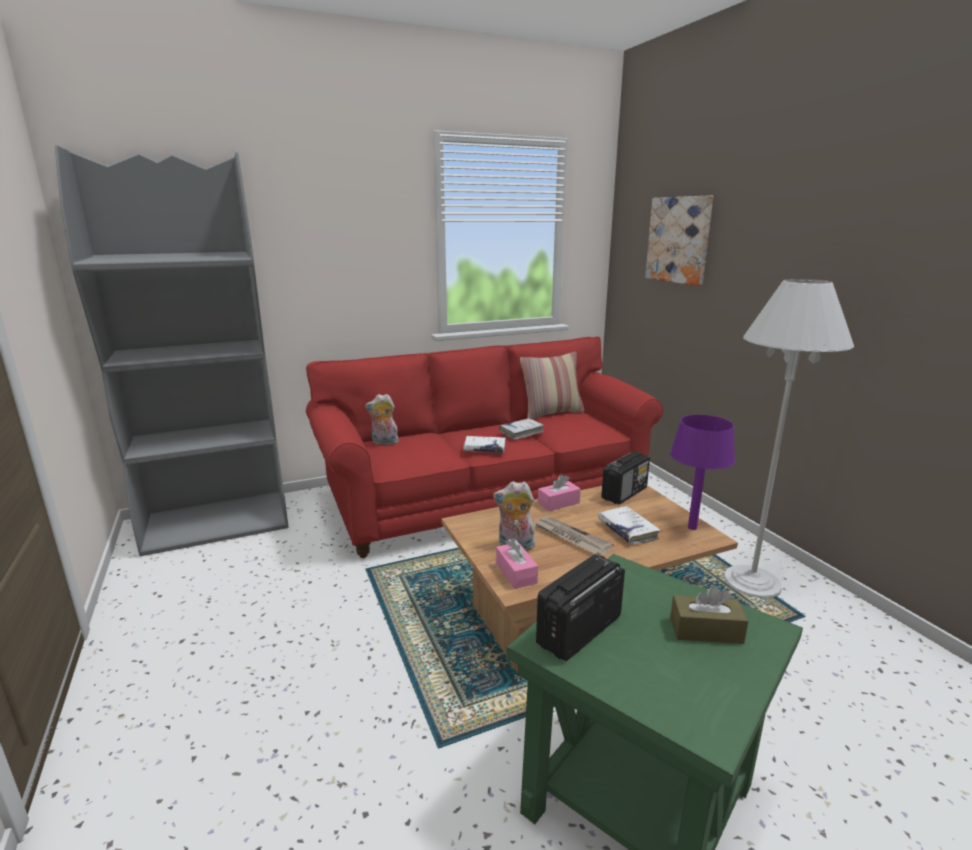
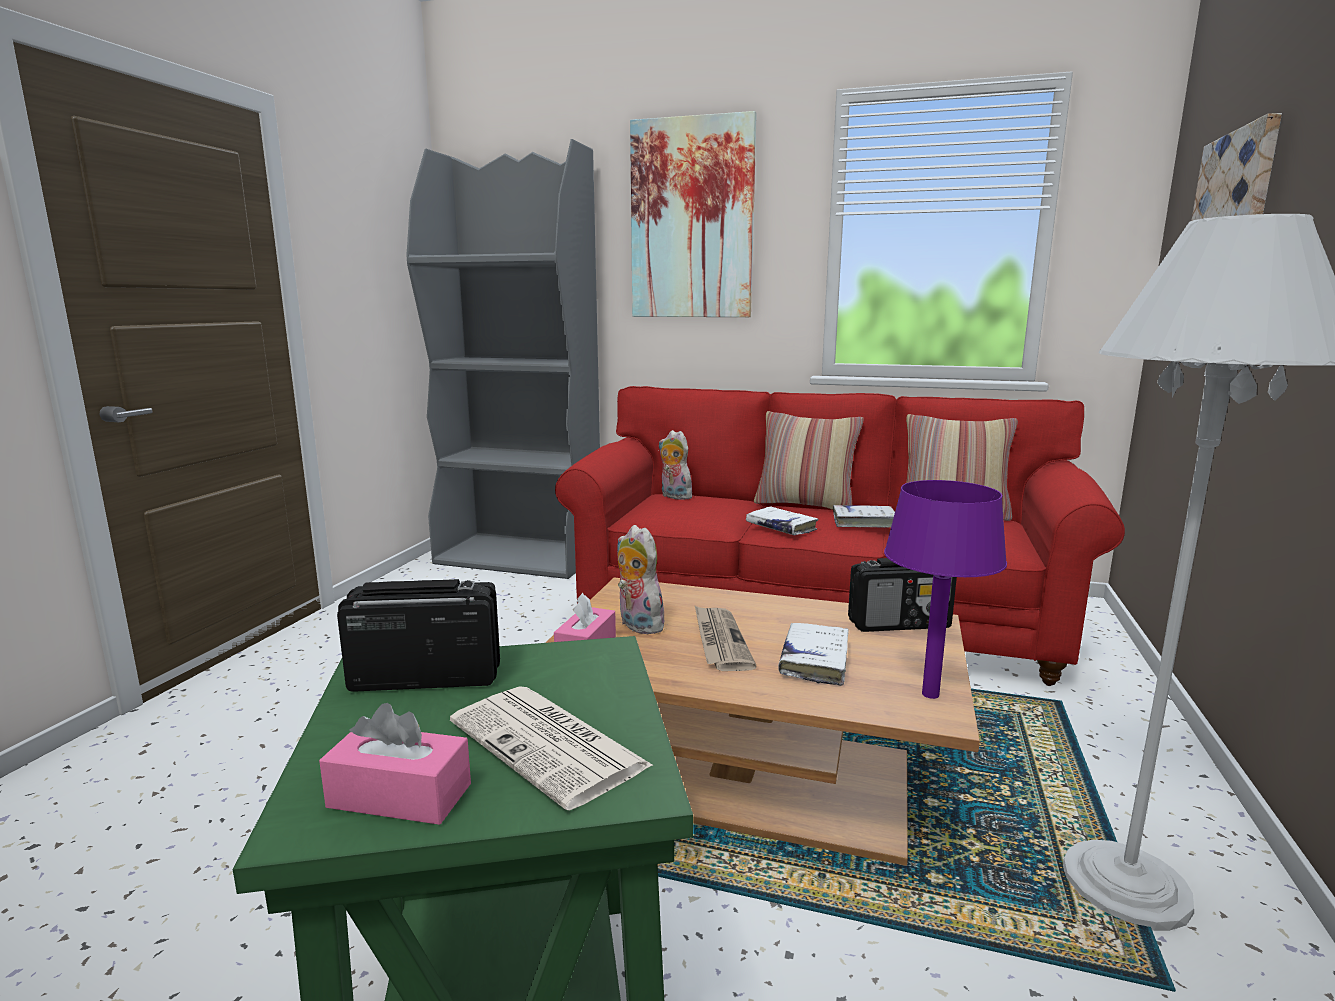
camera: 40 degrees right, 5 degrees down
pink tissue box [538,474,581,511] -> pink tissue box moved to [319,703,471,825]
brown tissue box [670,586,748,644] -> newspaper [450,686,654,810]
none -> picture [630,111,757,317]
none -> pillow [754,411,864,510]

